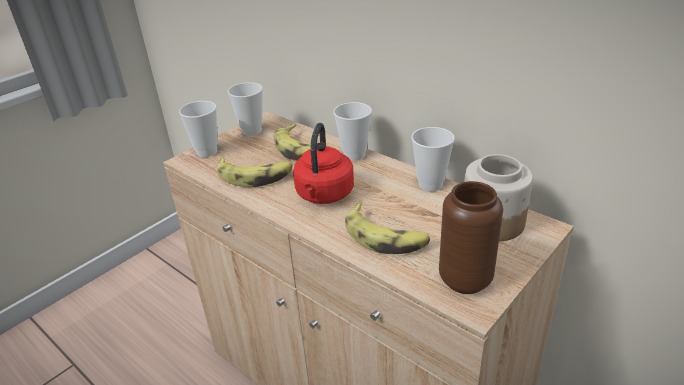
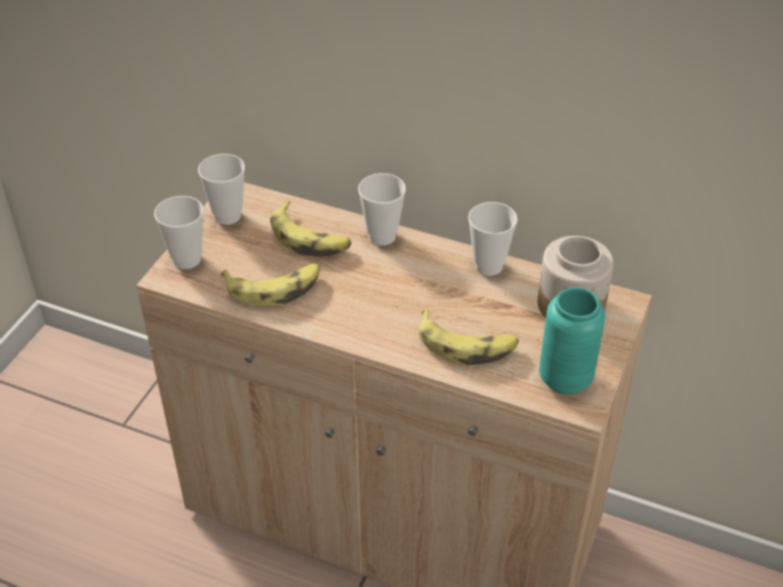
camera: 20 degrees left, 10 degrees up
red kettle [293,123,354,204] -> none
brown vase [439,181,503,294] -> turquoise vase [539,287,606,394]

